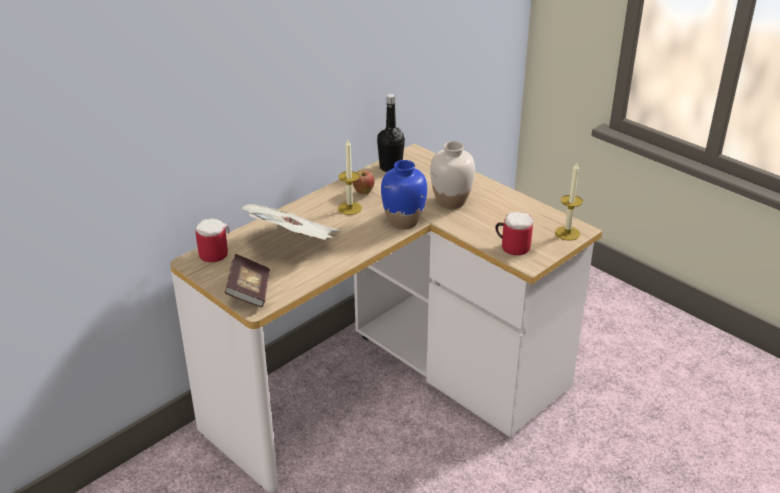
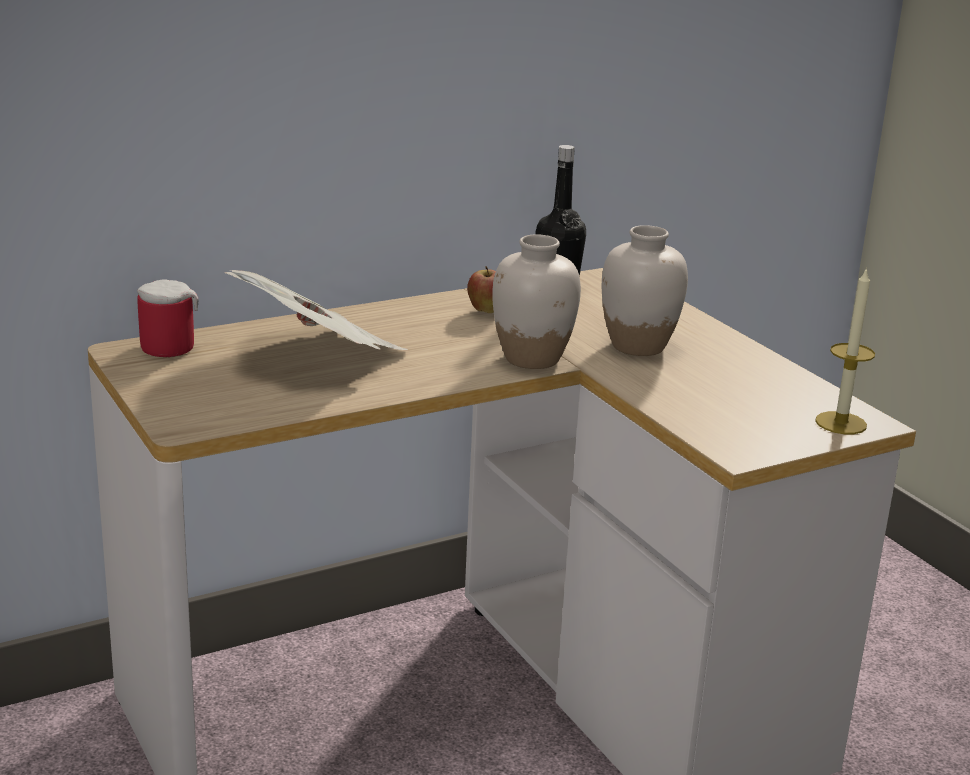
camera: 15 degrees right, 10 degrees down
book [225,254,270,308] -> none
candle [338,140,362,215] -> none
blue vase [381,160,427,229] -> white vase [492,235,581,369]
mug [495,212,534,255] -> none

